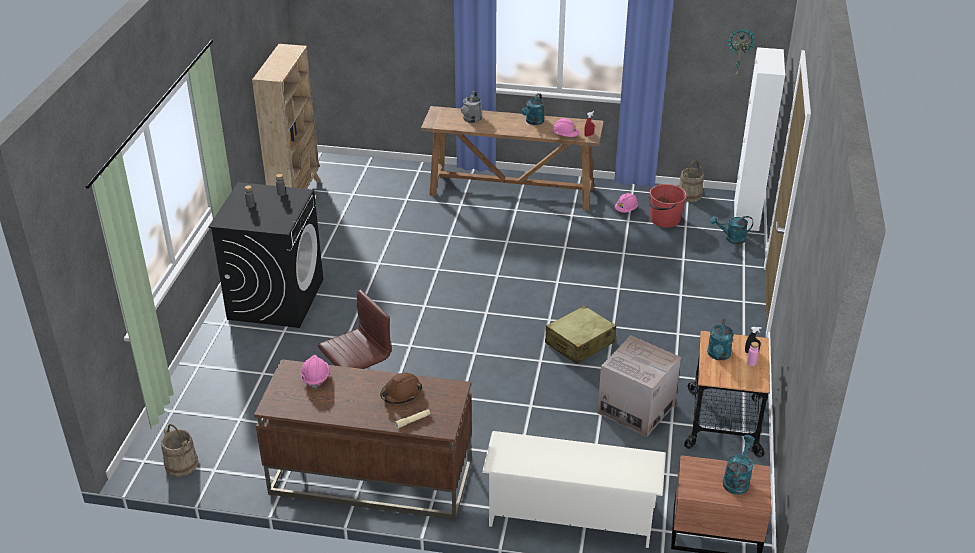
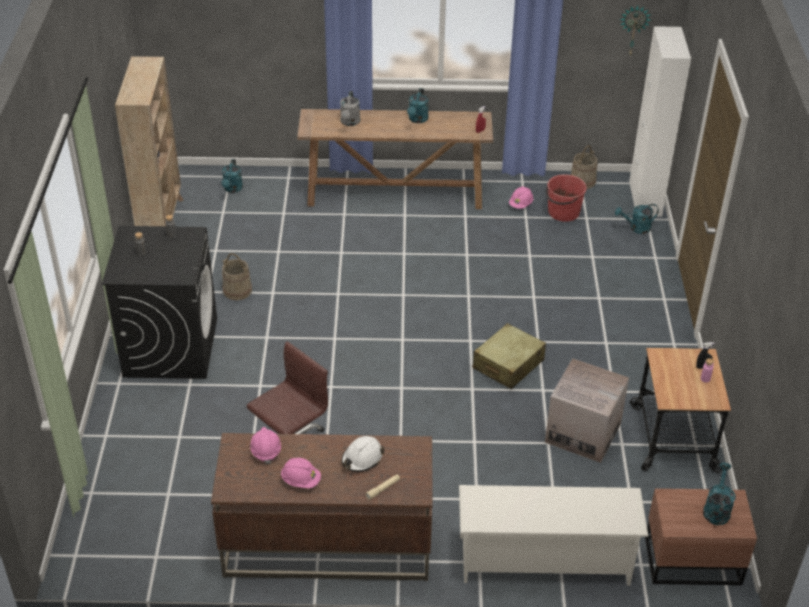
camera: 10 degrees left, 5 degrees up
beige bucket [161,424,198,477] -> beige bucket moved to [222,253,252,300]
brown hard hat [380,373,422,404] -> white hard hat [341,436,384,472]
pink hard hat [552,118,579,137] -> pink hard hat moved to [281,458,321,488]
turquoise watering can [707,318,734,360] -> turquoise watering can moved to [221,159,243,193]

